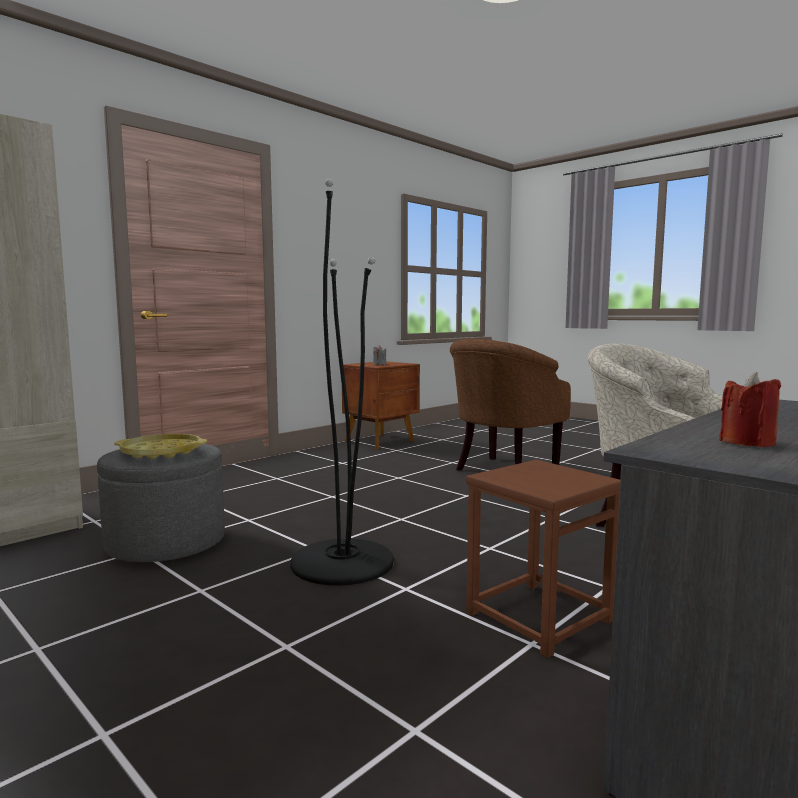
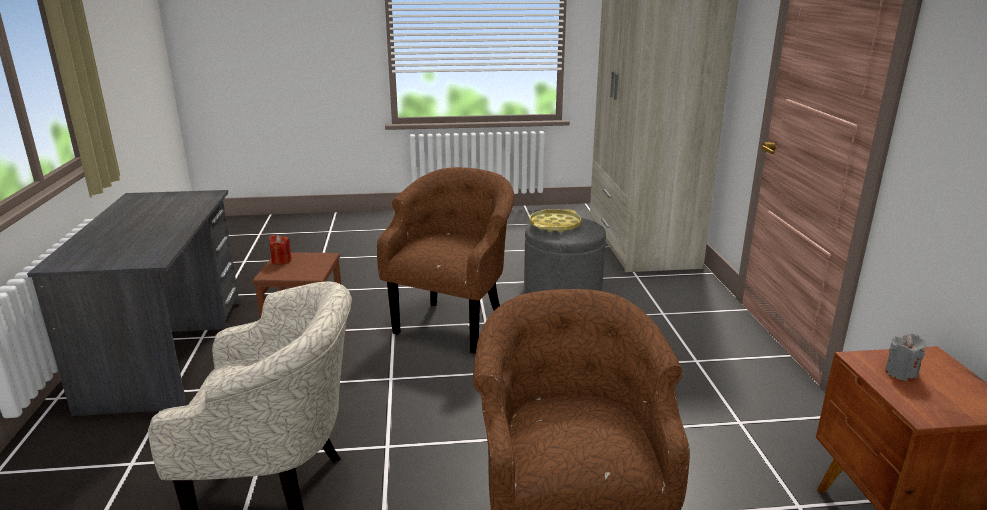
camera: 130 degrees right, 15 degrees up
black floor lamp [290,178,394,585] -> brown armchair [377,167,514,354]
red candle [719,372,781,447] -> red candle moved to [269,235,291,265]

